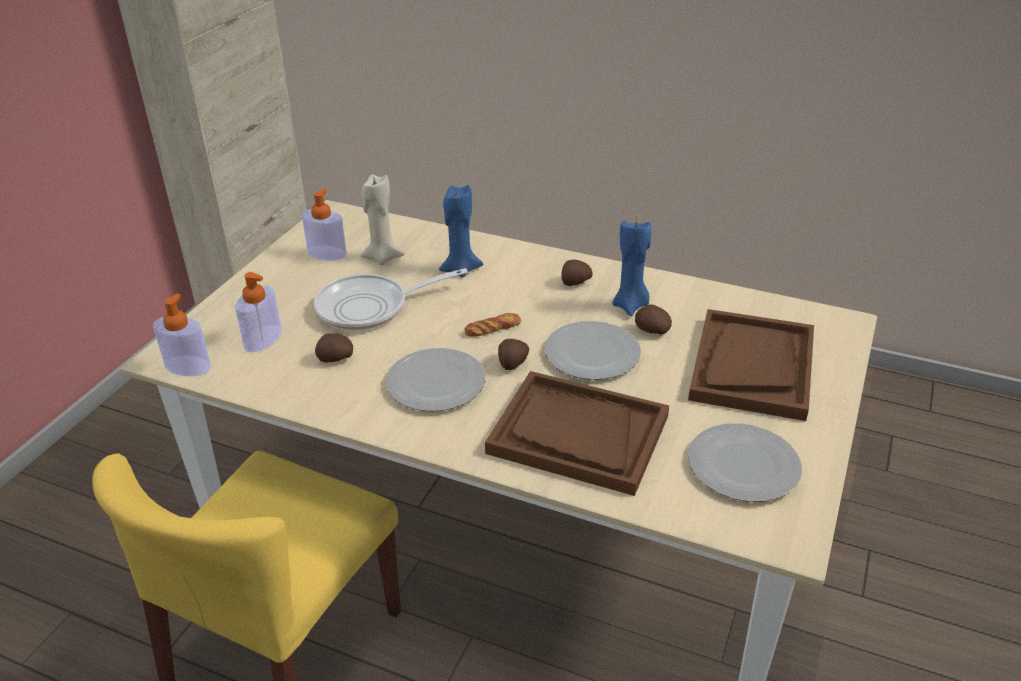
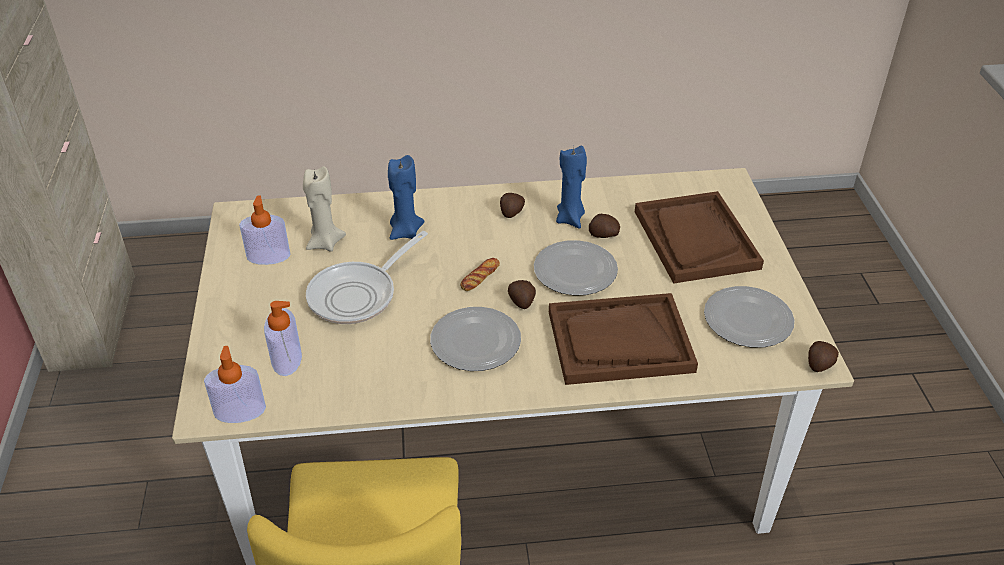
camera: 30 degrees left, 5 degrees up
potato [315,333,353,362] -> potato moved to [808,341,839,372]

